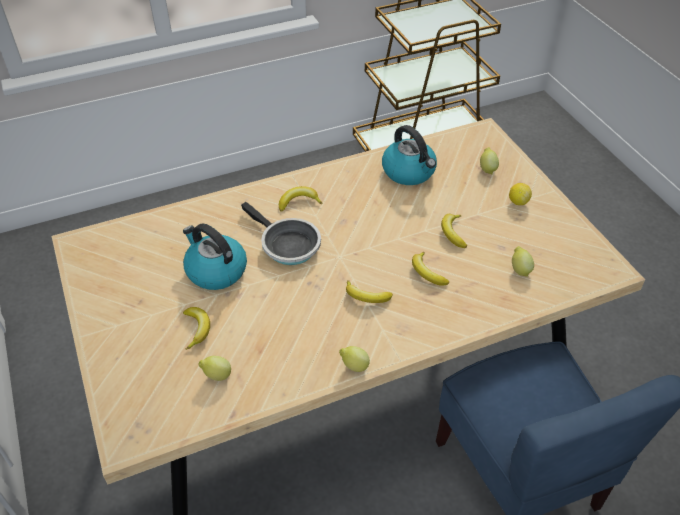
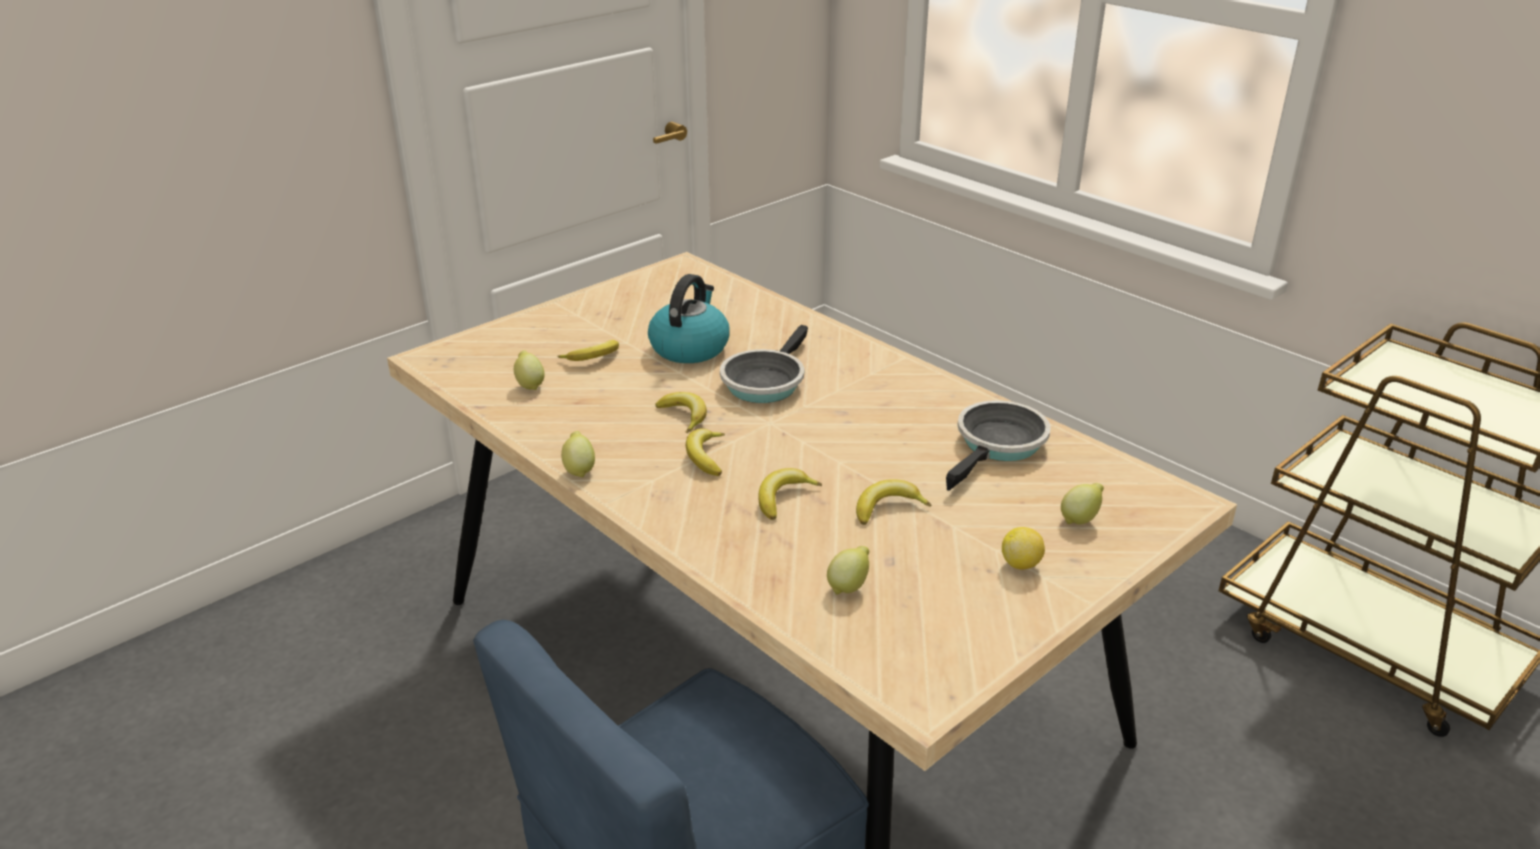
camera: 70 degrees right, 15 degrees down
banana [279,186,323,212] -> banana moved to [655,392,707,433]
kettle [382,125,437,185] -> frying pan [946,400,1051,491]

